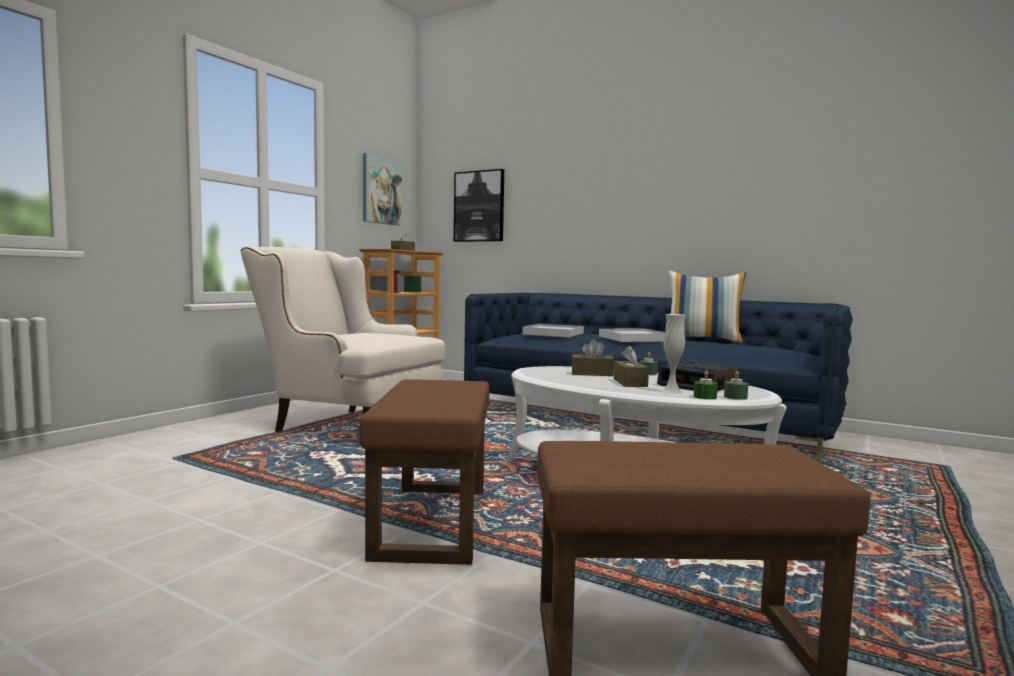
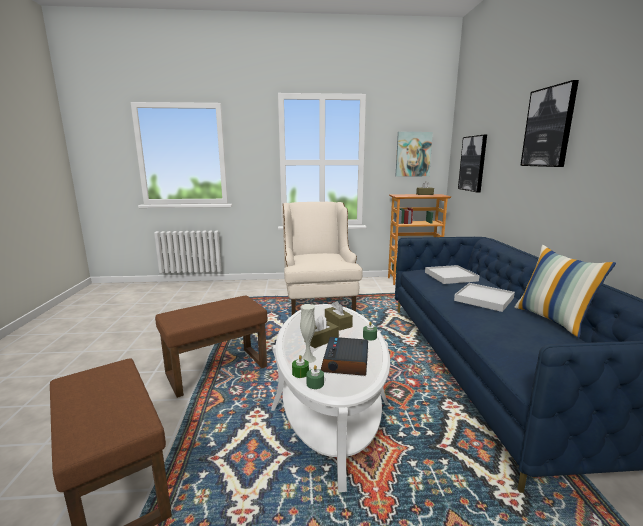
camera: 55 degrees right, 10 degrees up
none -> picture [520,80,579,167]

